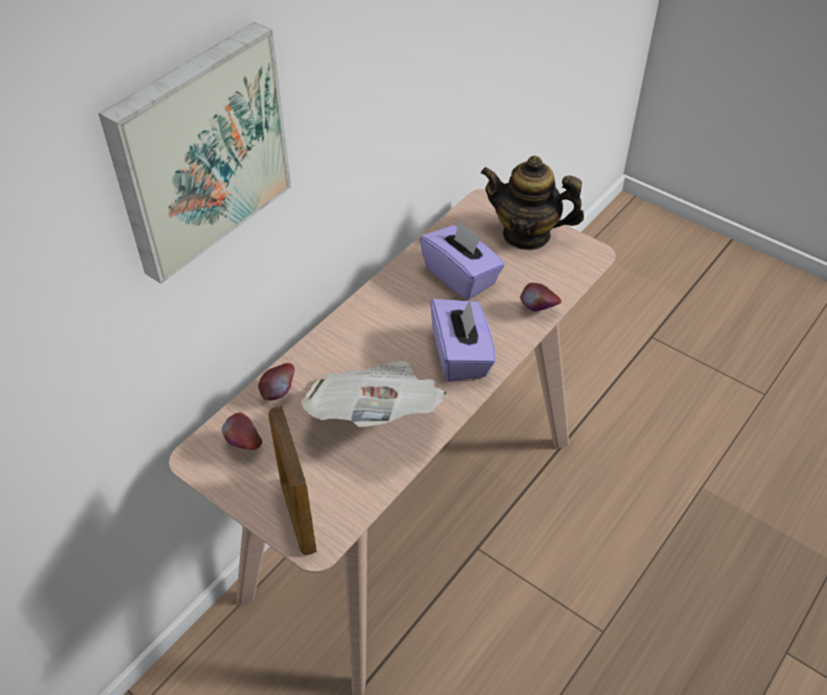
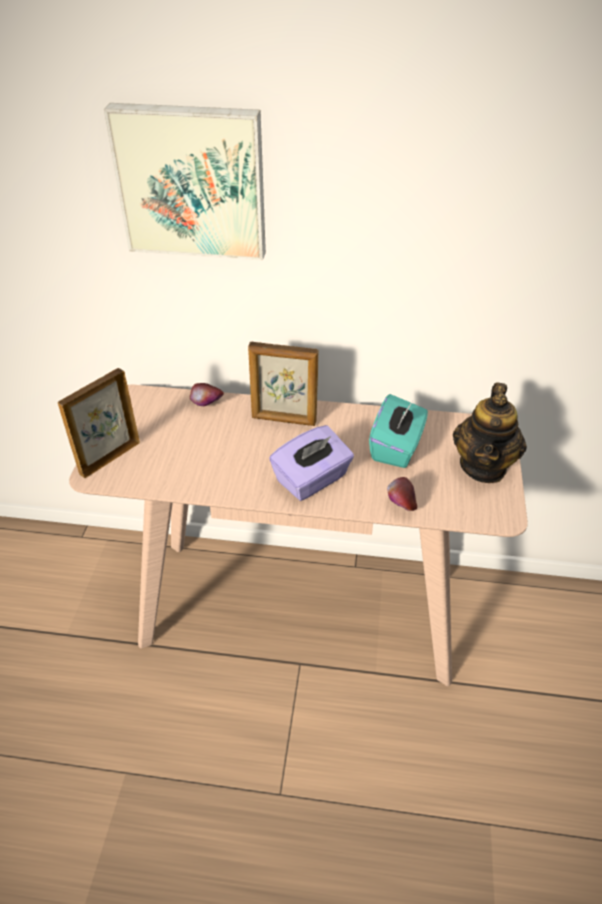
camera: 60 degrees right, 5 degrees down
apple [222,413,262,450] -> none
newspaper [301,360,447,427] -> none
purple tissue box [420,220,505,300] -> turquoise tissue box [369,394,428,468]
teapot [481,156,584,250] -> teapot turned 150 degrees counterclockwise [453,382,527,483]
none -> picture frame [248,341,318,426]

